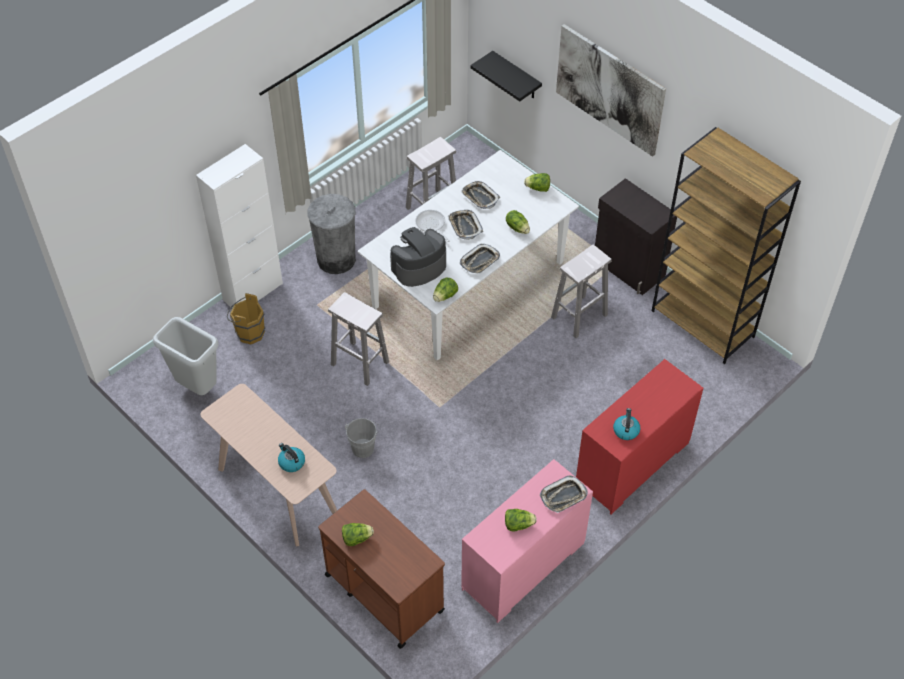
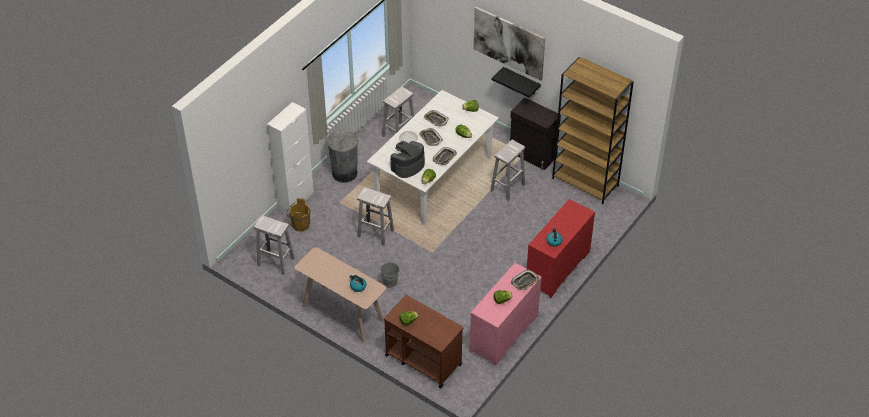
camera: 10 degrees left, 5 degrees down
grey trash can [153,317,218,395] -> white stool [254,215,295,275]
black shelf [470,51,542,102] -> black shelf moved to [492,67,541,97]

